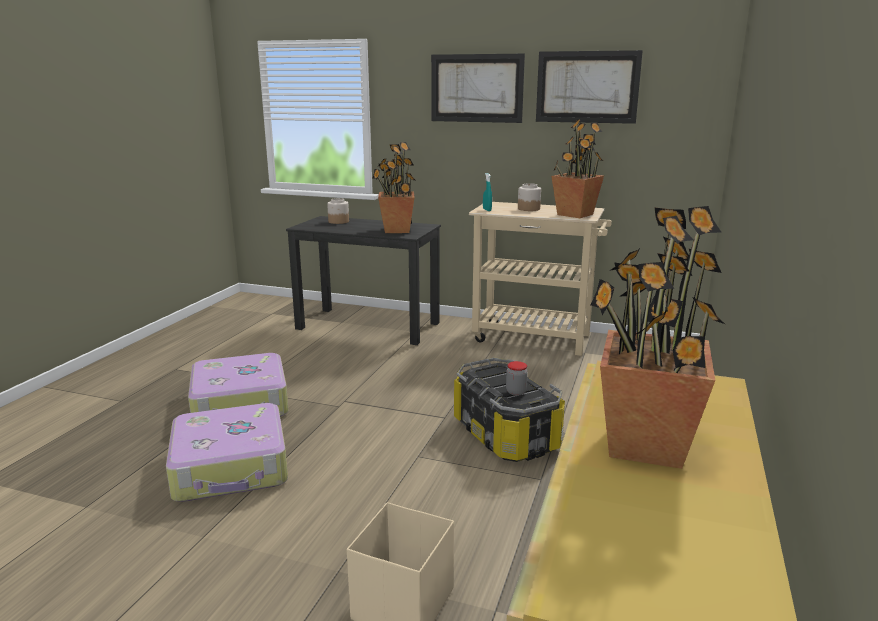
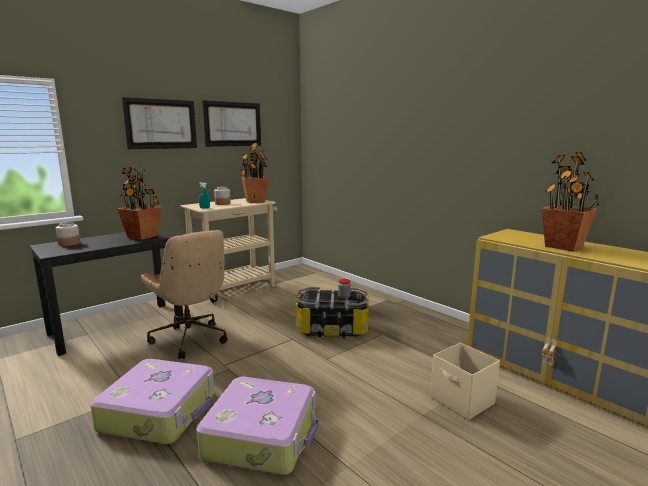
camera: 60 degrees left, 5 degrees down
none -> brown office chair [141,230,227,359]

